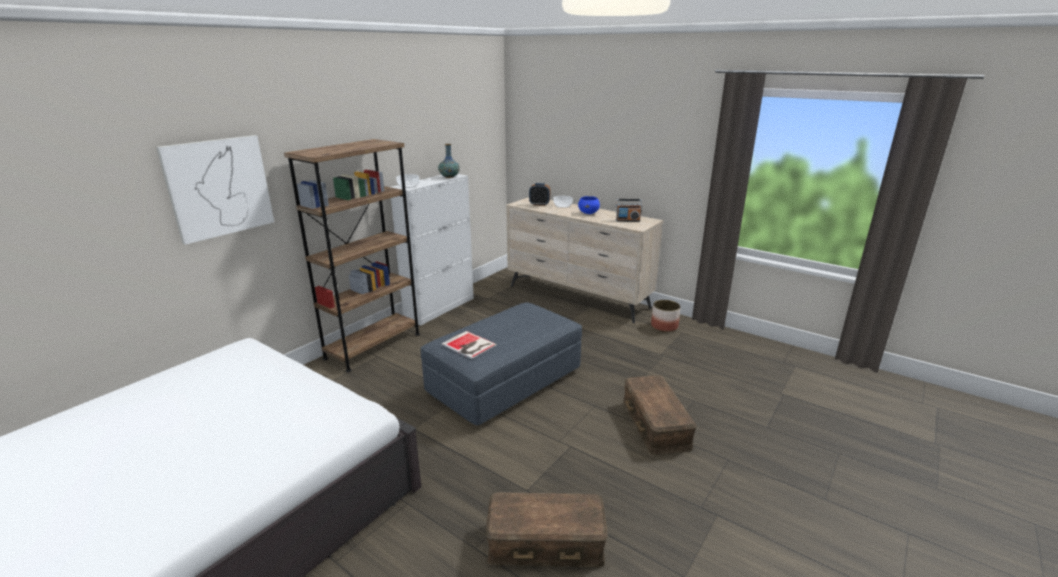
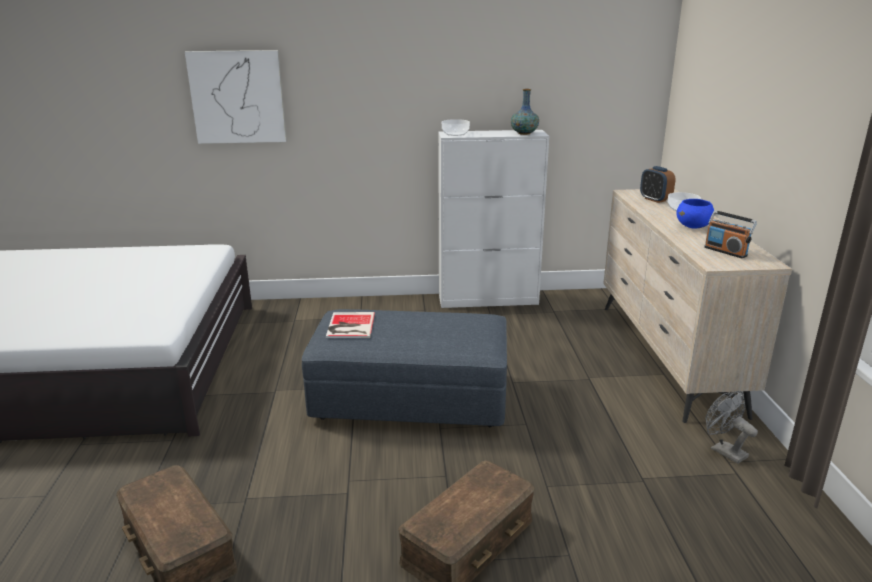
camera: 50 degrees right, 0 degrees up
brown bookcase [284,139,420,372] -> none
planter [651,300,681,332] -> grey fan [706,391,758,464]

